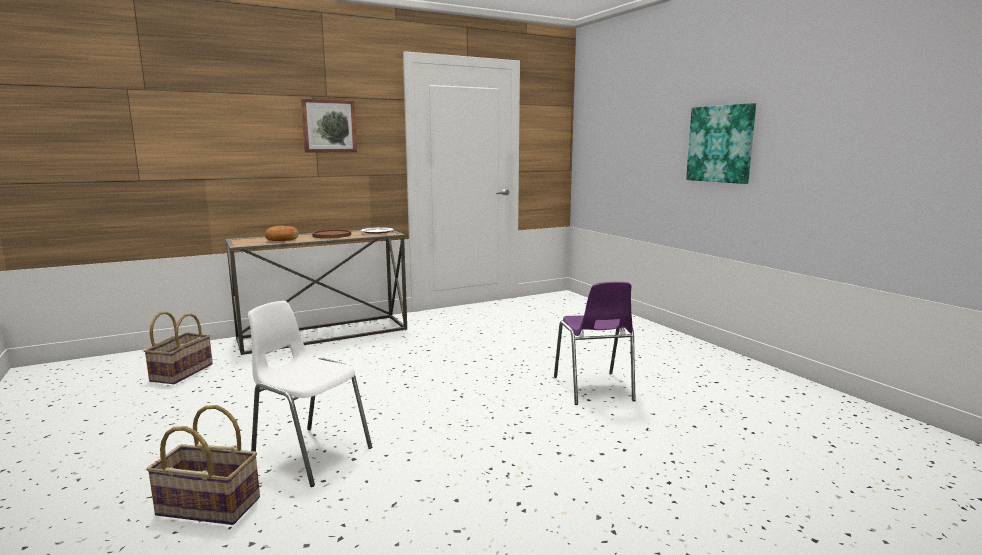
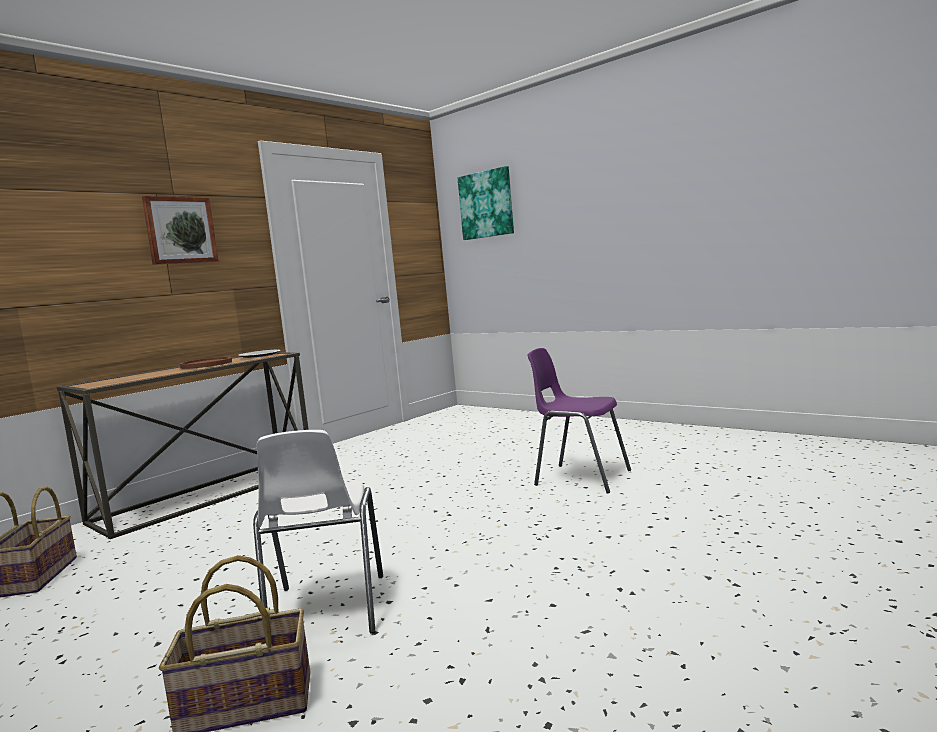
camera: 20 degrees left, 5 degrees down
white chair [248,301,372,487] -> white chair turned 105 degrees counterclockwise [253,430,383,634]
bread [265,226,299,241] -> none
purple chair [554,282,636,405] -> purple chair turned 150 degrees clockwise [527,348,631,494]
picture [686,103,756,184] -> picture moved to [458,166,514,240]

